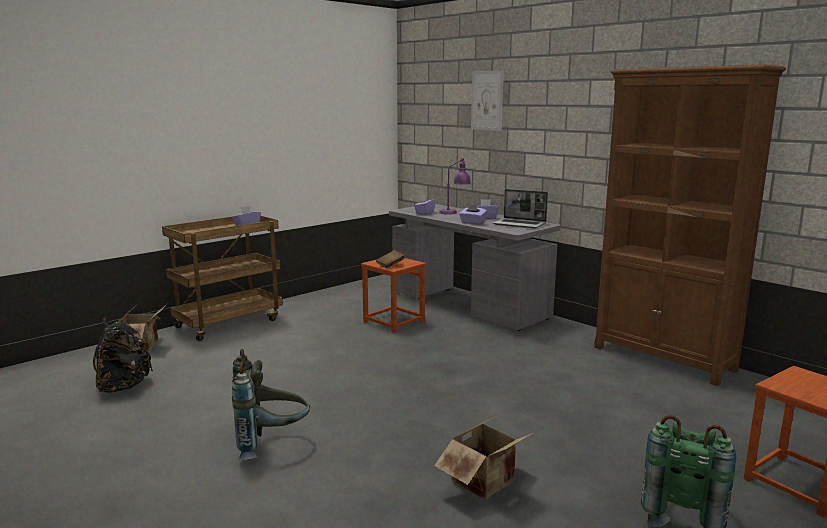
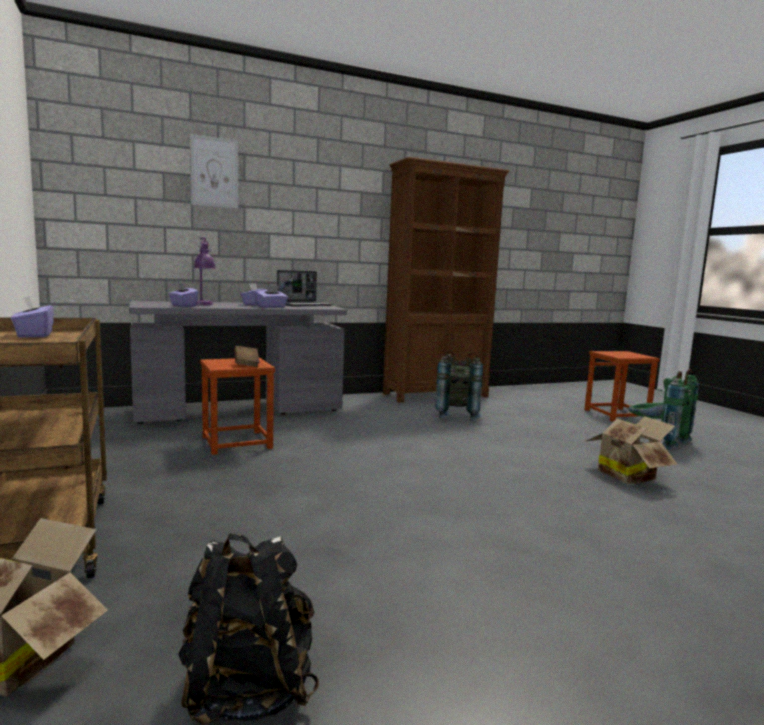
camera: 70 degrees left, 5 degrees down
grey backpack [232,349,310,460] -> grey backpack moved to [435,350,483,421]

